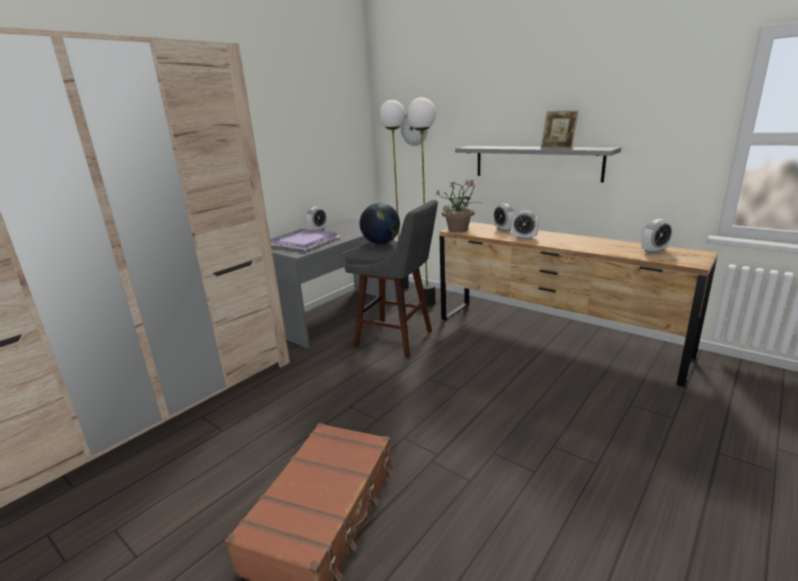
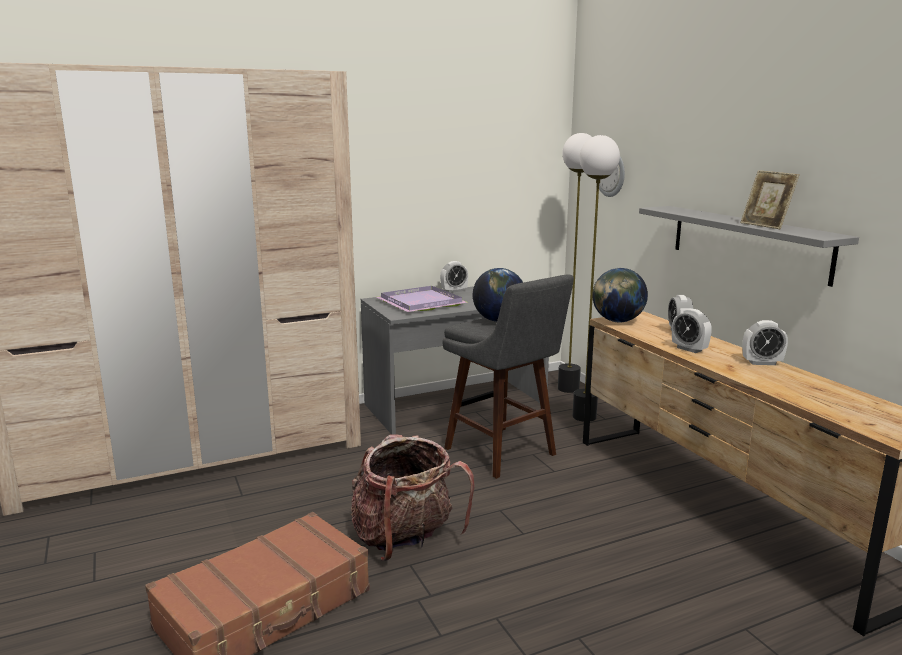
camera: 25 degrees right, 5 degrees down
potted plant [435,179,482,232] -> globe [592,268,648,323]
alarm clock [641,219,672,254] -> alarm clock moved to [743,320,788,365]
none -> backpack [351,434,475,561]

